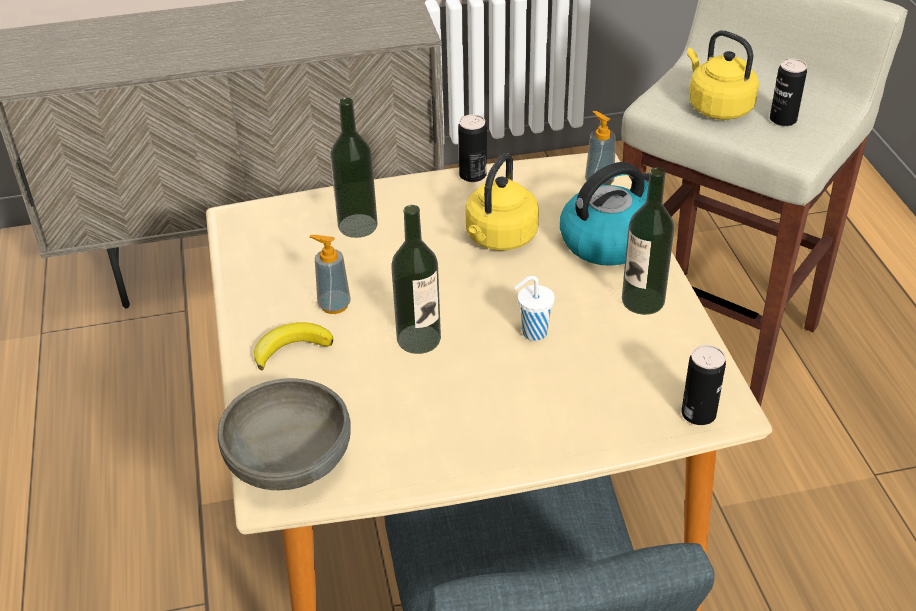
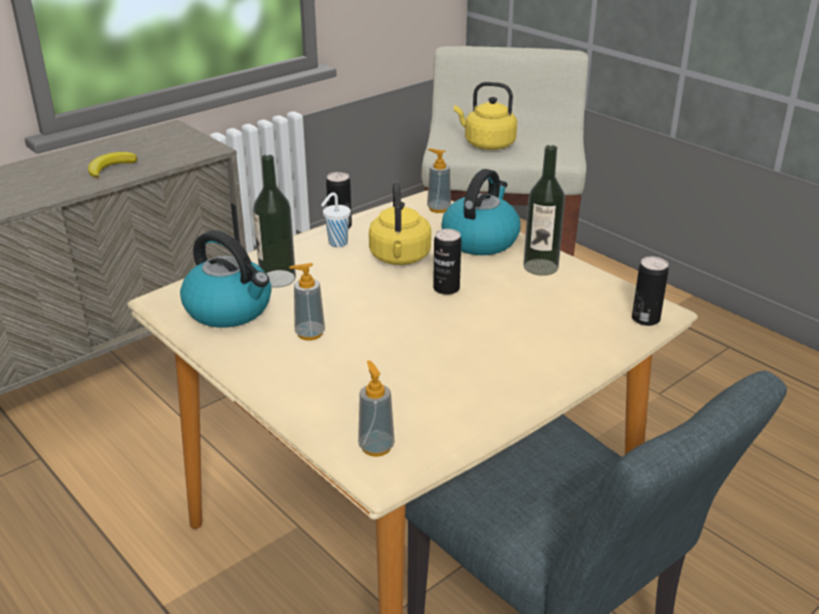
camera: 30 degrees left, 10 degrees down
grey bowl [218,378,351,490] -> soap dispenser [358,360,395,457]
banana [254,322,333,370] -> banana moved to [88,152,137,179]
bottle [391,205,441,354] -> none
white cup [514,276,555,341] -> white cup moved to [321,192,351,247]
can [770,58,807,126] -> can moved to [433,229,461,295]
none -> kettle [180,230,271,328]

